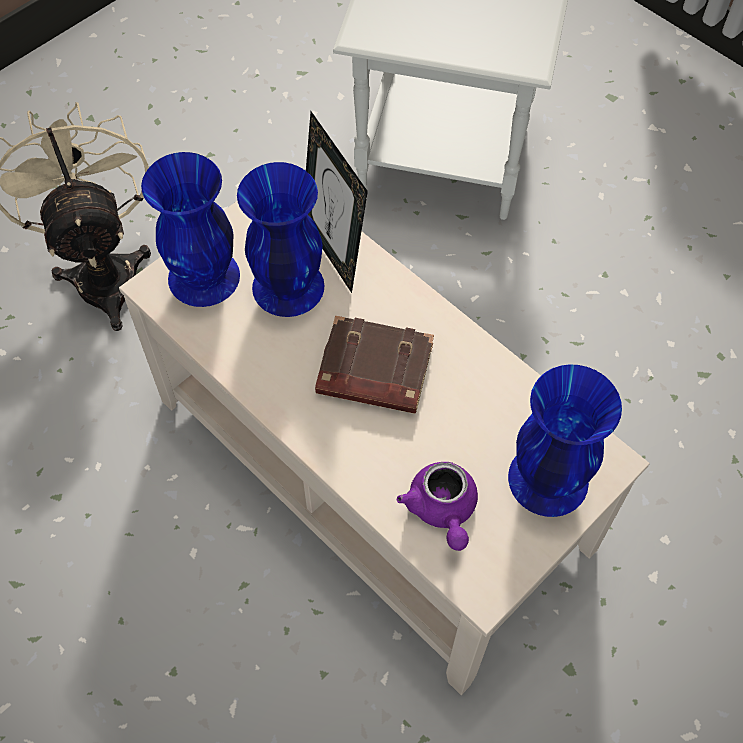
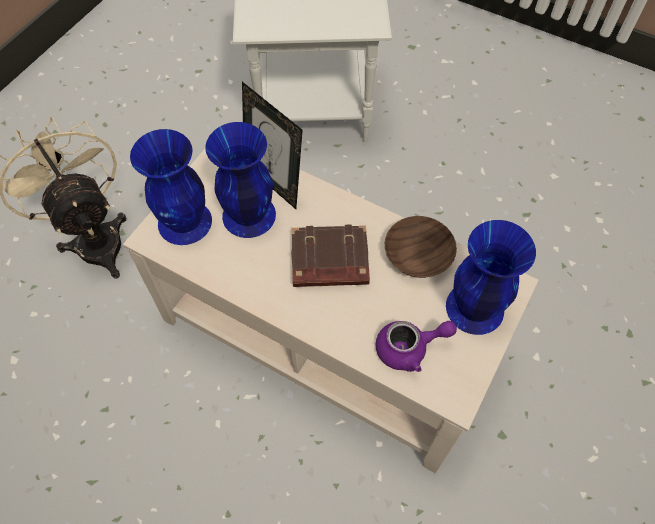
camera: 15 degrees left, 0 degrees up
purple teapot [397,462,478,551] -> purple teapot turned 75 degrees counterclockwise [376,321,457,372]
none -> brown bowl [385,216,457,278]

